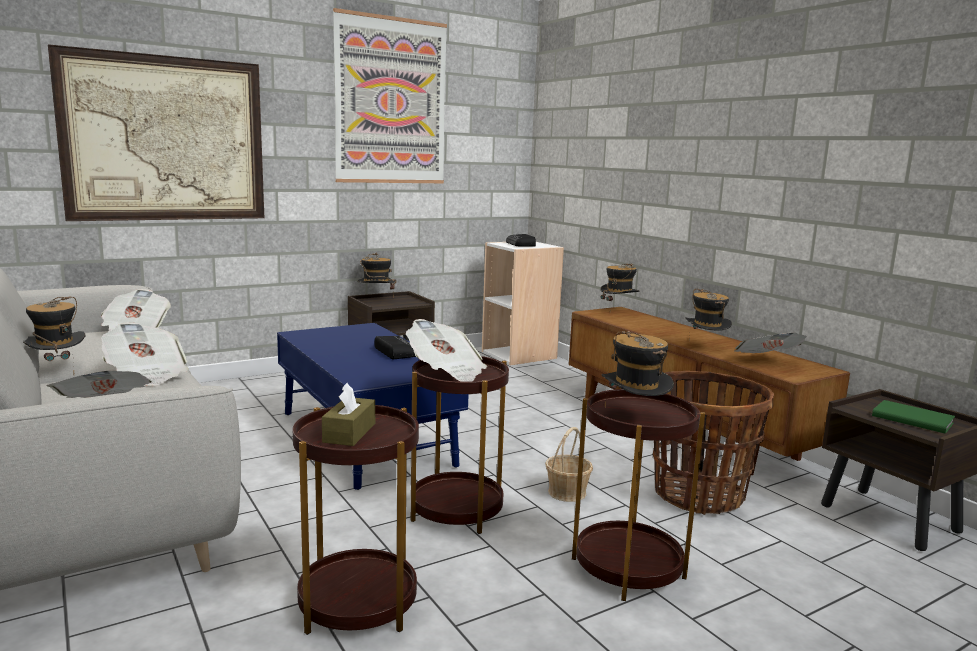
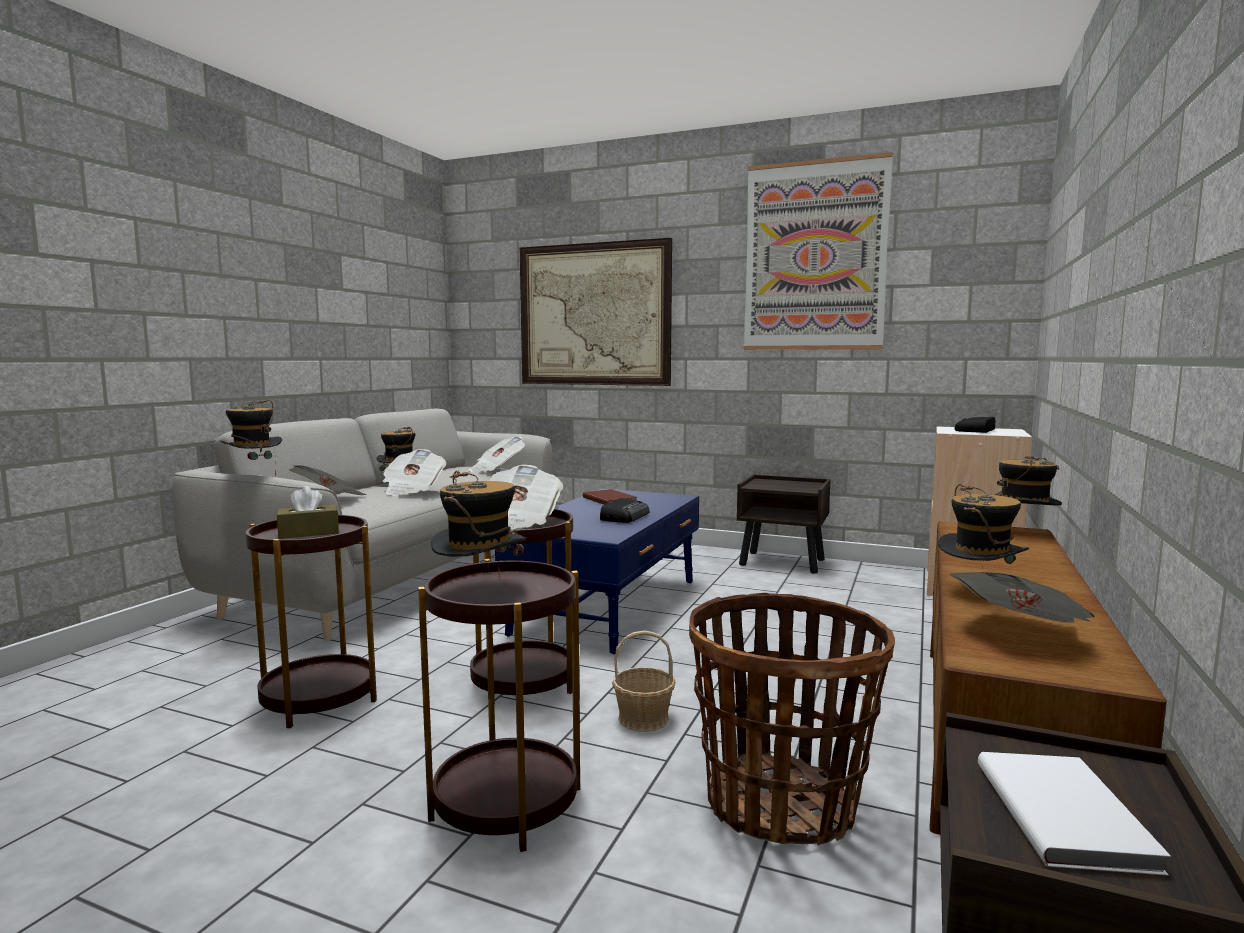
camera: 55 degrees right, 5 degrees down
hat [357,253,396,297] -> hat moved to [220,400,282,476]
green book [872,400,955,434] -> white book [978,752,1171,876]
none -> brown book [583,489,637,505]

